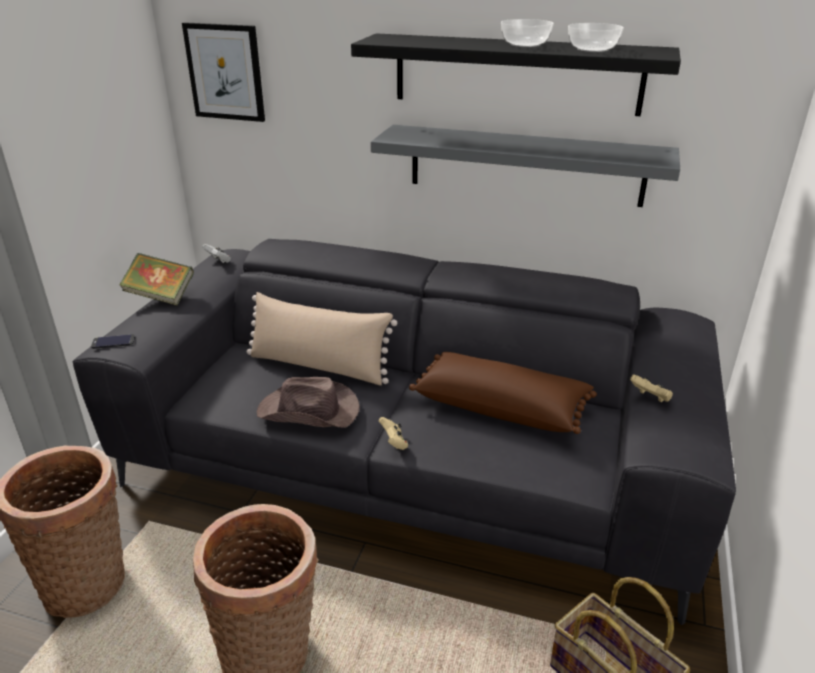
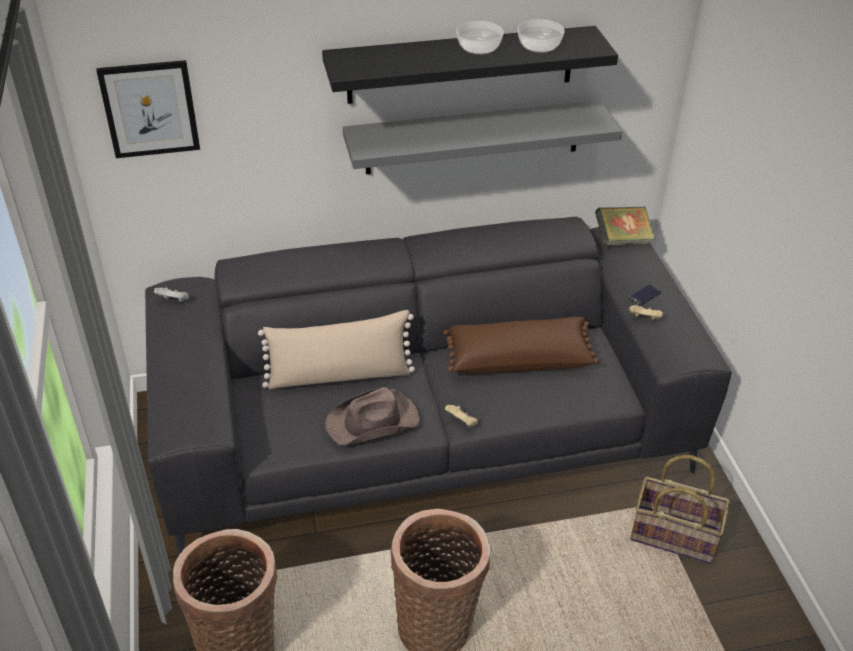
camera: 30 degrees left, 10 degrees up
phone [91,334,135,349] -> phone moved to [629,284,662,305]
book [120,253,194,306] -> book moved to [595,206,655,245]

